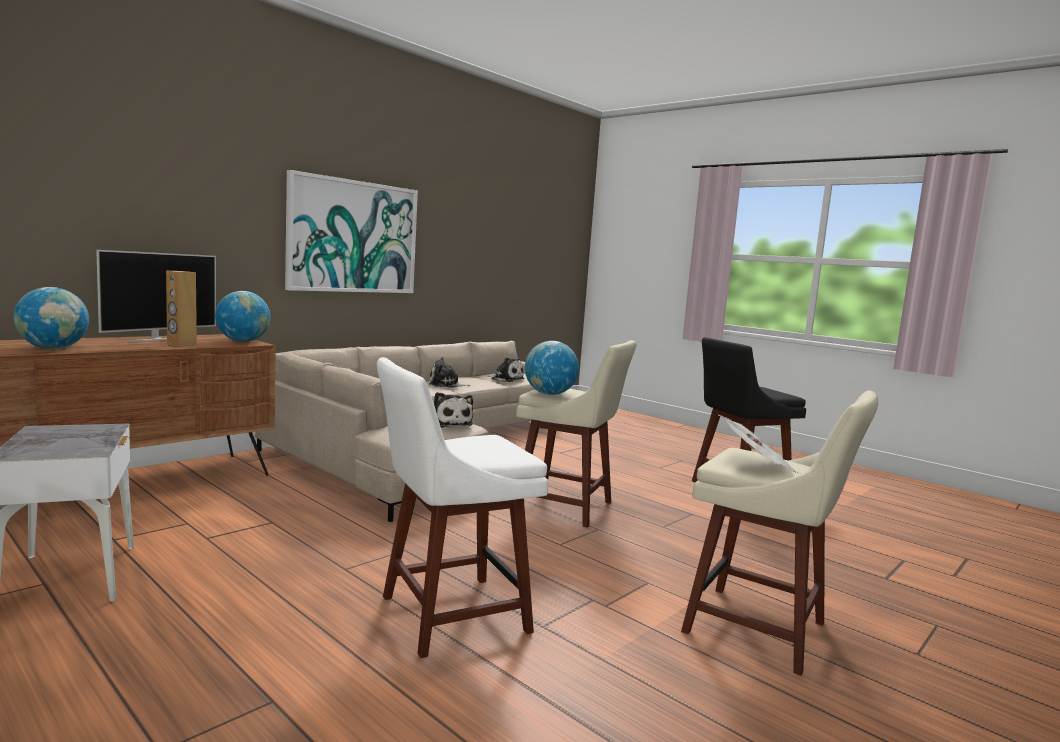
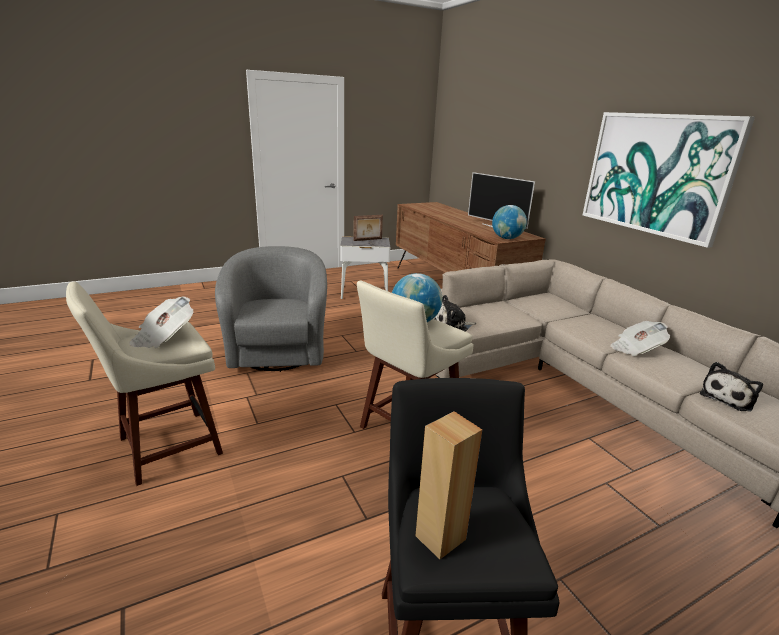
camera: 110 degrees right, 15 degrees up
globe [13,287,89,349] -> none
brown speaker [166,271,197,346] -> brown speaker moved to [415,411,482,560]
white stool [377,357,548,658] -> grey armchair [215,246,327,372]
plush toy [429,357,471,388] -> newspaper [610,321,670,356]
none -> picture frame [353,215,383,241]

